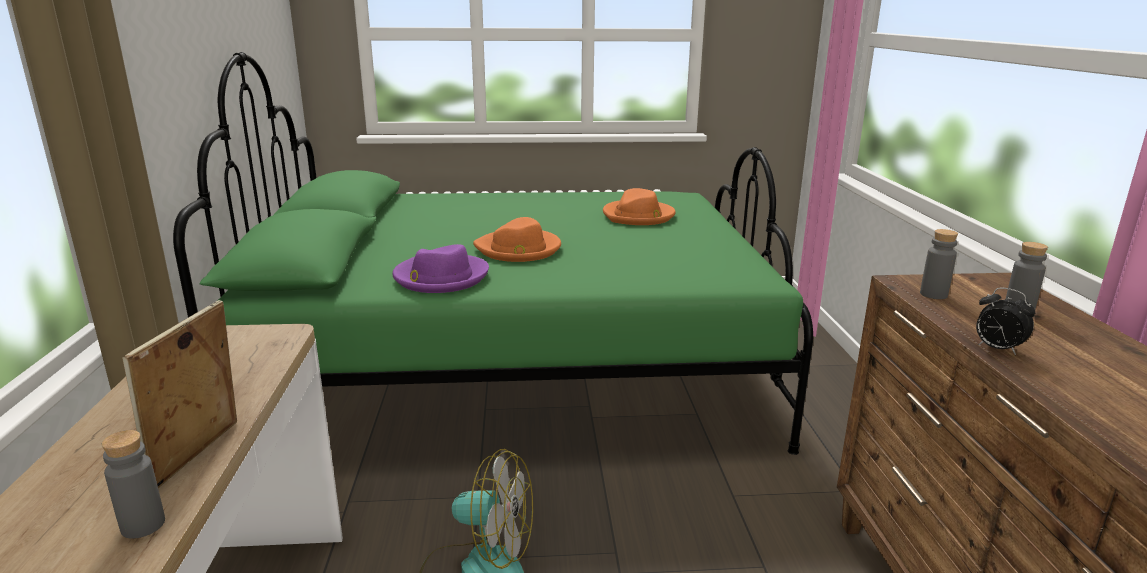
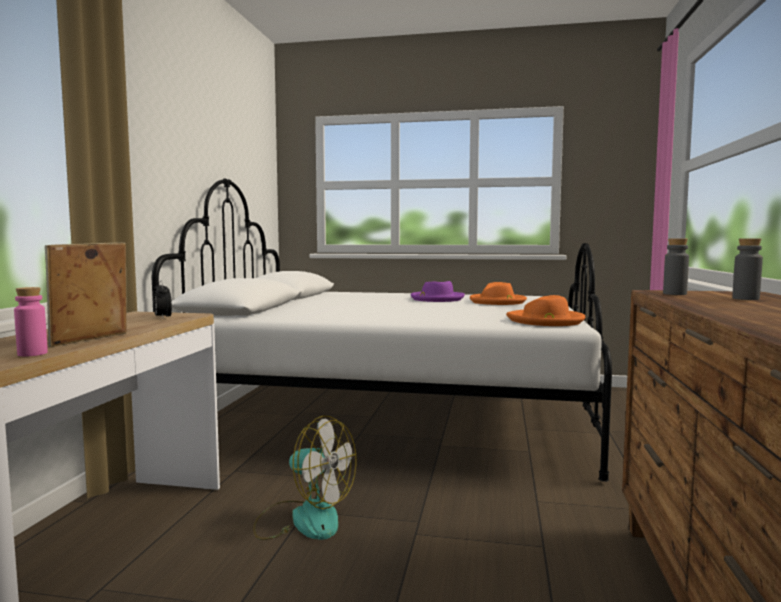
camera: 15 degrees right, 15 degrees down
grey bottle [101,430,165,539] -> pink bottle [14,287,48,357]
green bed [173,52,813,455] -> white bed [152,178,612,482]
purple hat [393,244,489,293] -> purple hat moved to [410,281,465,302]
orange hat [473,217,561,262] -> orange hat moved to [506,295,586,326]
alarm clock [976,288,1035,355] -> alarm clock moved to [153,280,172,317]

